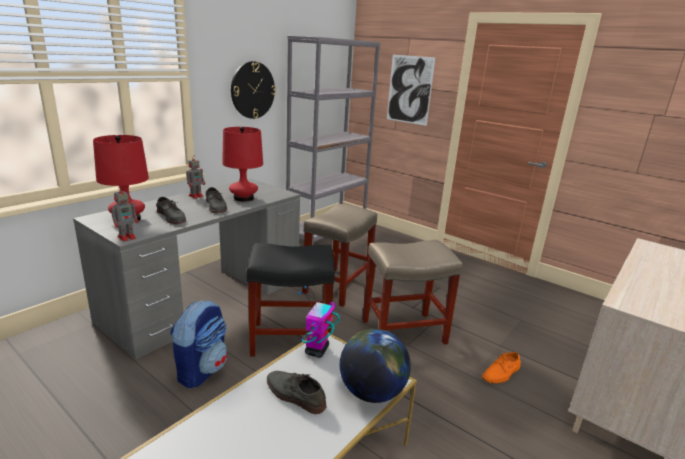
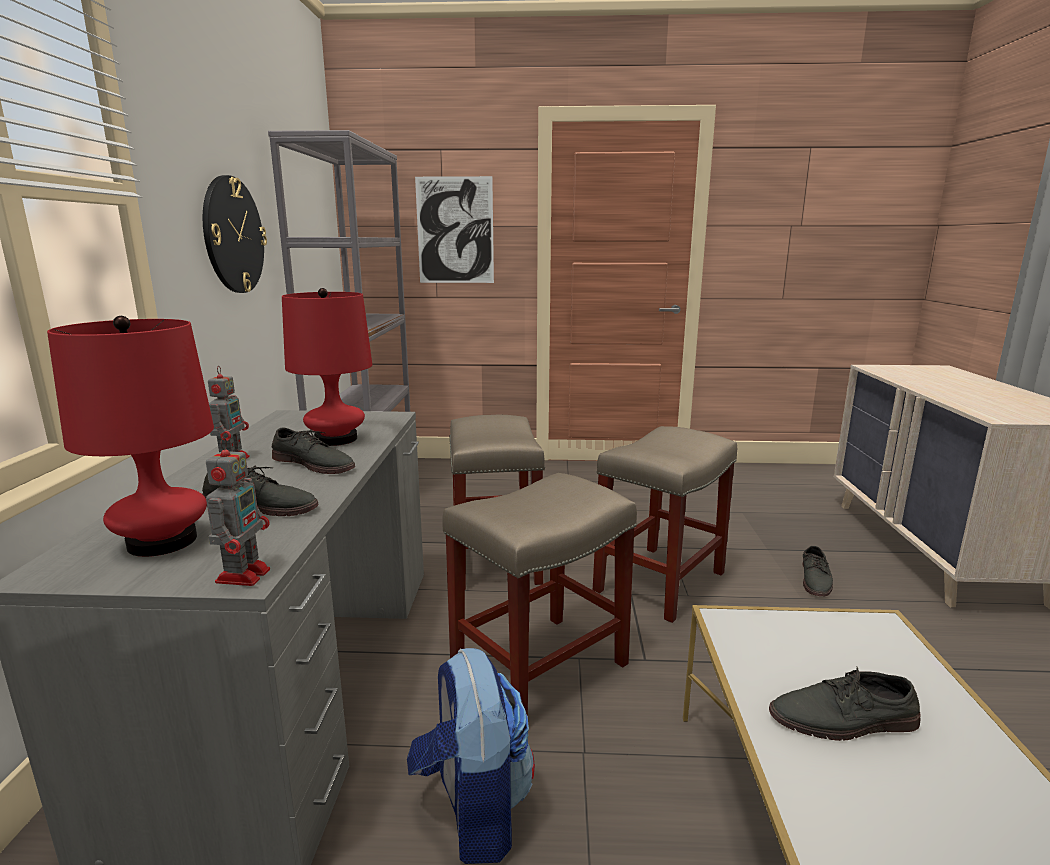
camera: 35 degrees left, 5 degrees down
black stool [246,243,335,357] -> beige stool [442,473,637,716]
toy robot [298,285,340,358] -> none
globe [340,329,411,403] -> none
orange shoe [482,352,521,383] -> grey shoe [802,546,833,596]

